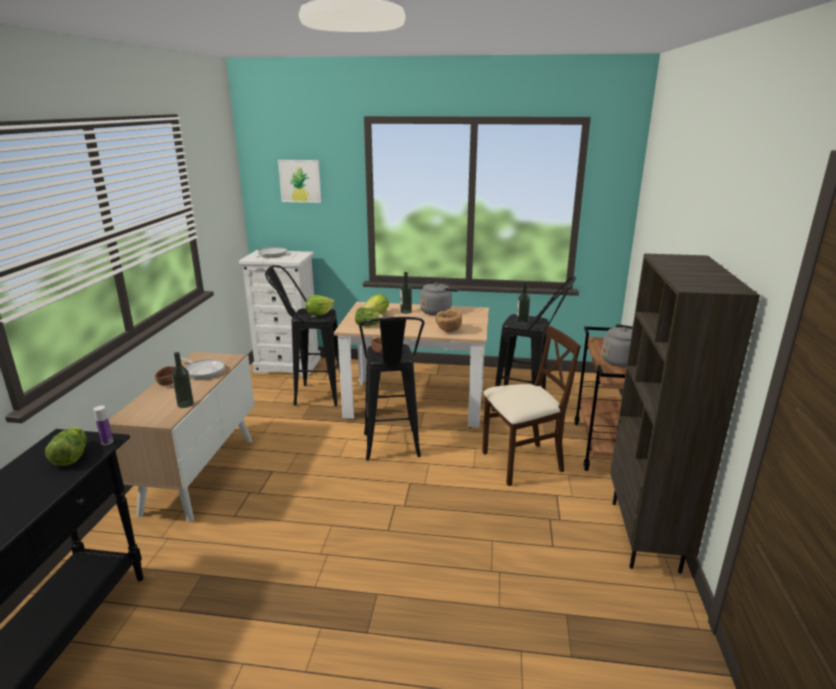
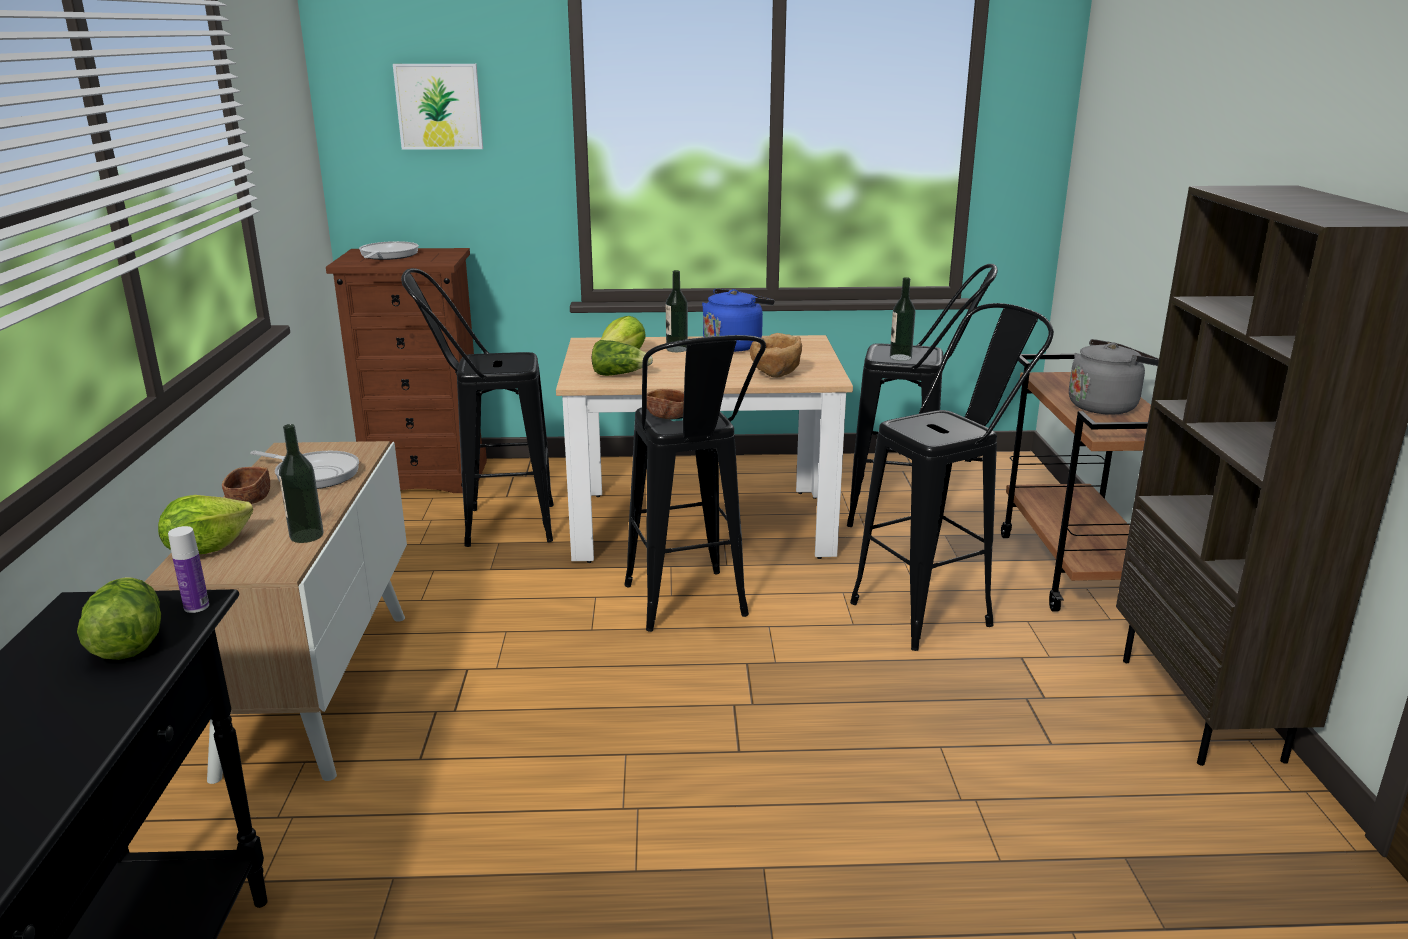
camera: 10 degrees left, 0 degrees up
white dresser [239,250,321,376] -> brown dresser [326,248,487,493]
lettuce [306,295,335,315] -> lettuce moved to [158,495,253,554]
grey kettle [420,281,458,315] -> blue kettle [702,289,775,352]
beige chair [482,325,581,486] -> black stool [850,303,1054,651]

